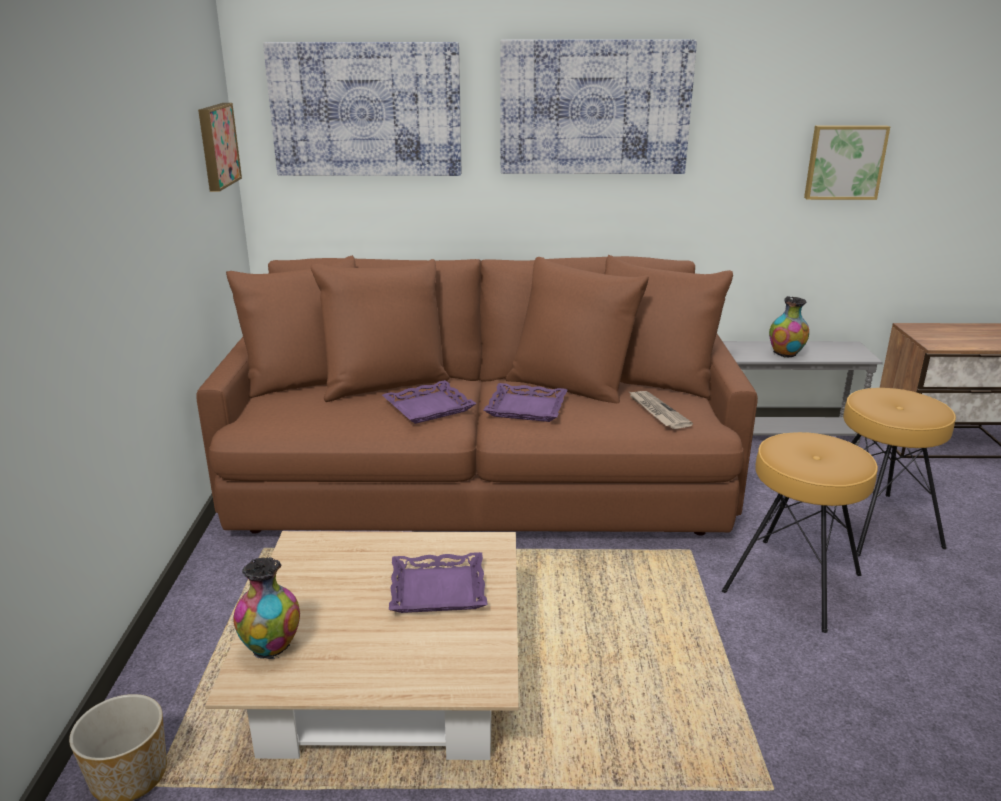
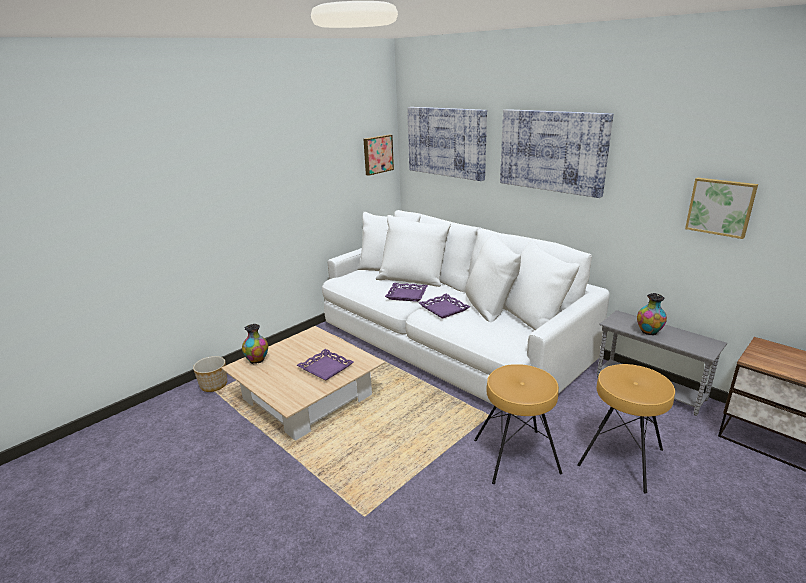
camera: 45 degrees right, 0 degrees up
brown sofa [196,255,758,535] -> white sofa [322,210,610,416]
newspaper [628,391,693,429] -> none

